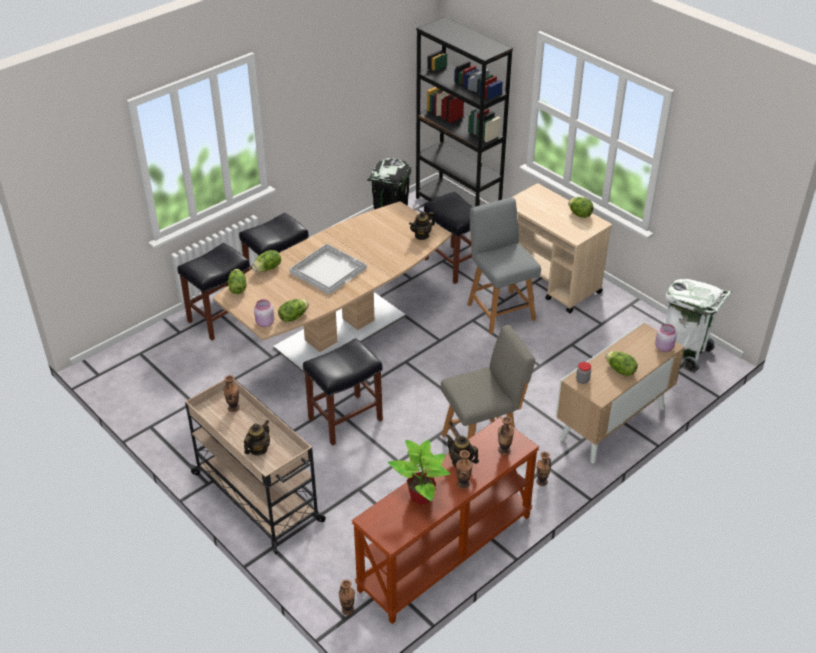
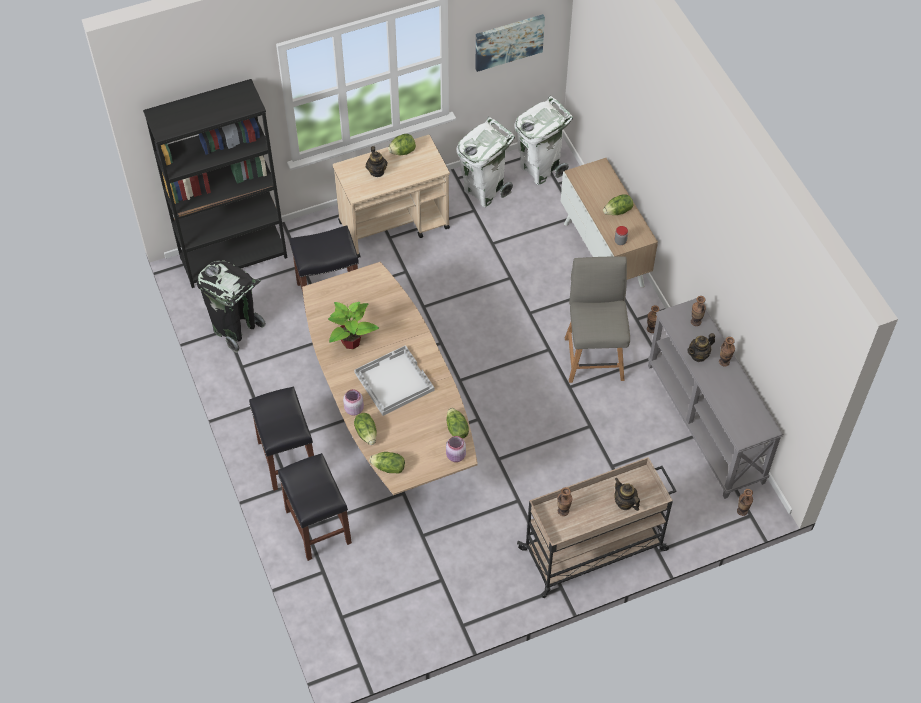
camera: 70 degrees left, 15 degrees up
black stool [303,338,383,446] -> none
brown console table [352,417,539,624] -> grey console table [648,298,784,499]
potted plant [388,440,450,505] -> potted plant moved to [328,302,379,349]
teapot [409,212,435,240] -> teapot moved to [366,146,388,177]
grey chair [467,197,541,334] -> none
pink jar [655,324,677,352] -> pink jar moved to [343,389,364,415]
none -> white trash can [457,117,515,207]
none -> picture [475,14,545,72]

